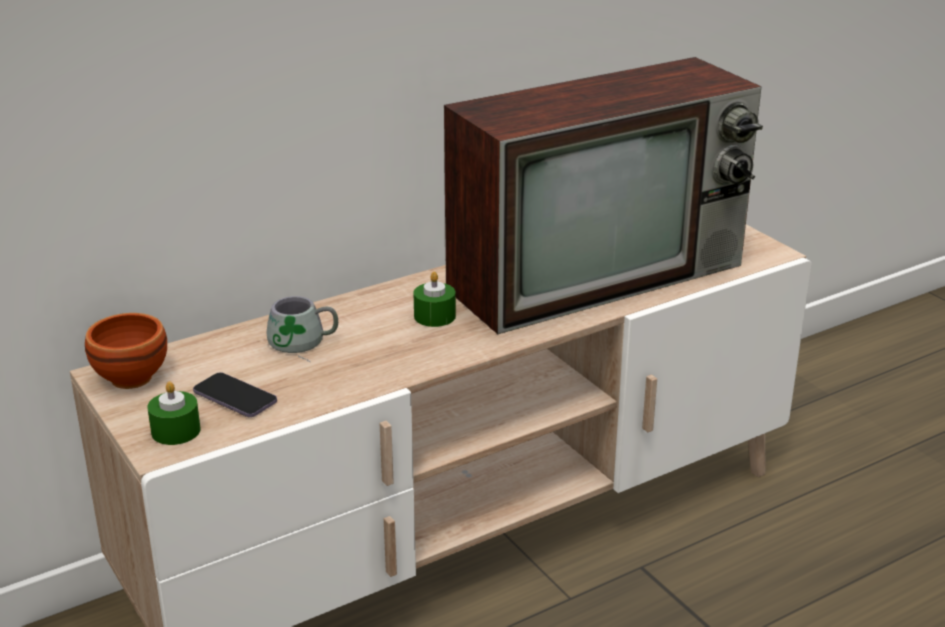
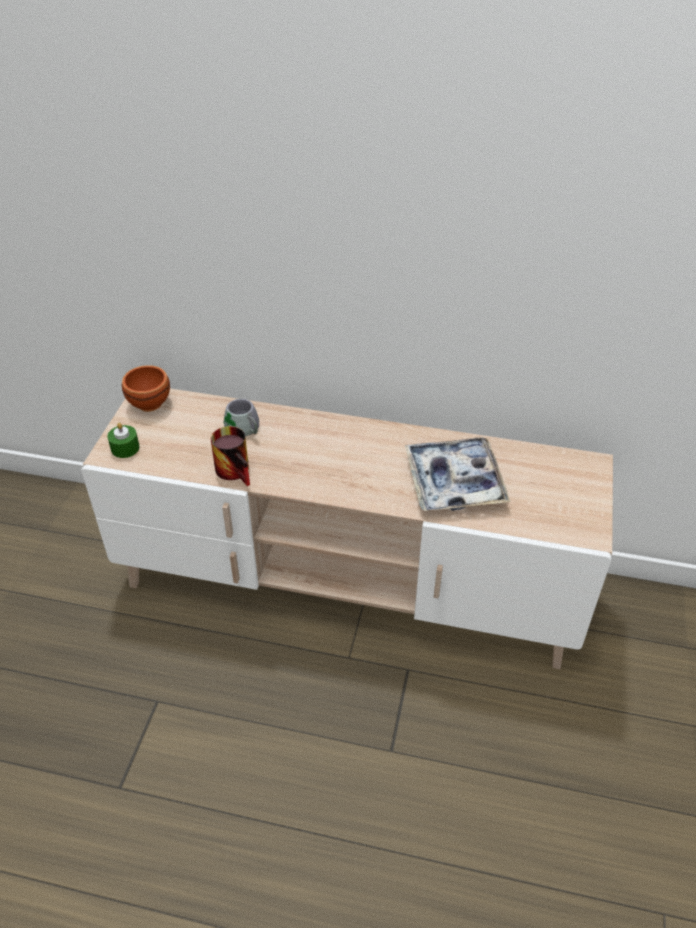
camera: 45 degrees right, 15 degrees up
phone [193,372,277,417] -> none
green candle [413,272,456,327] -> none
television [444,57,763,334] -> tray [405,437,511,511]
none -> mug [211,426,250,486]

